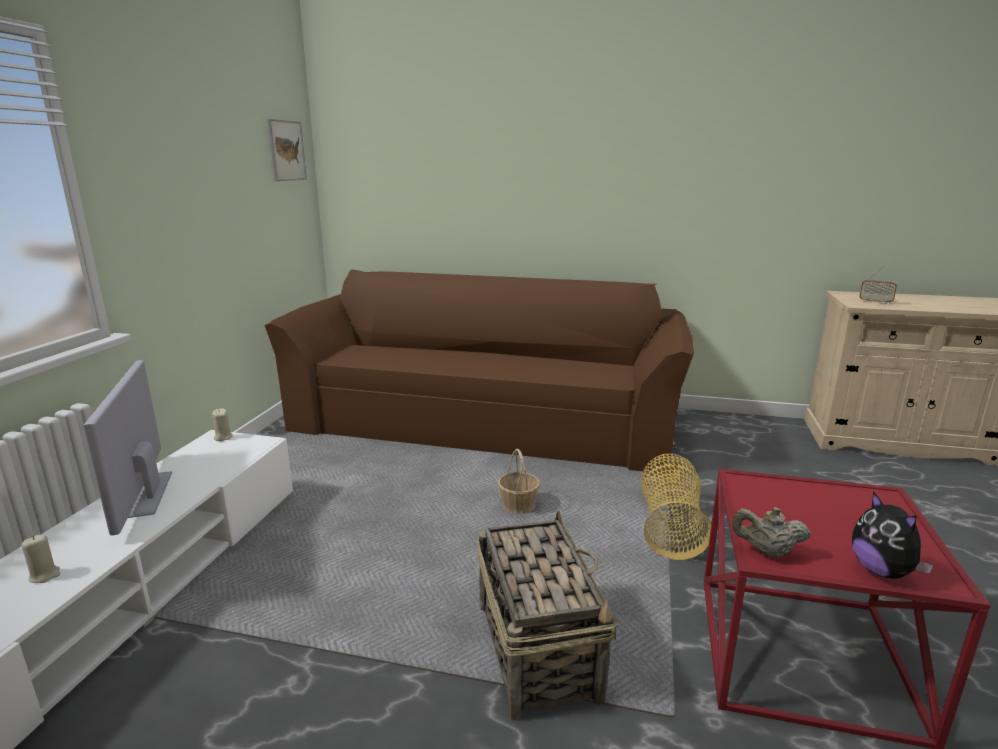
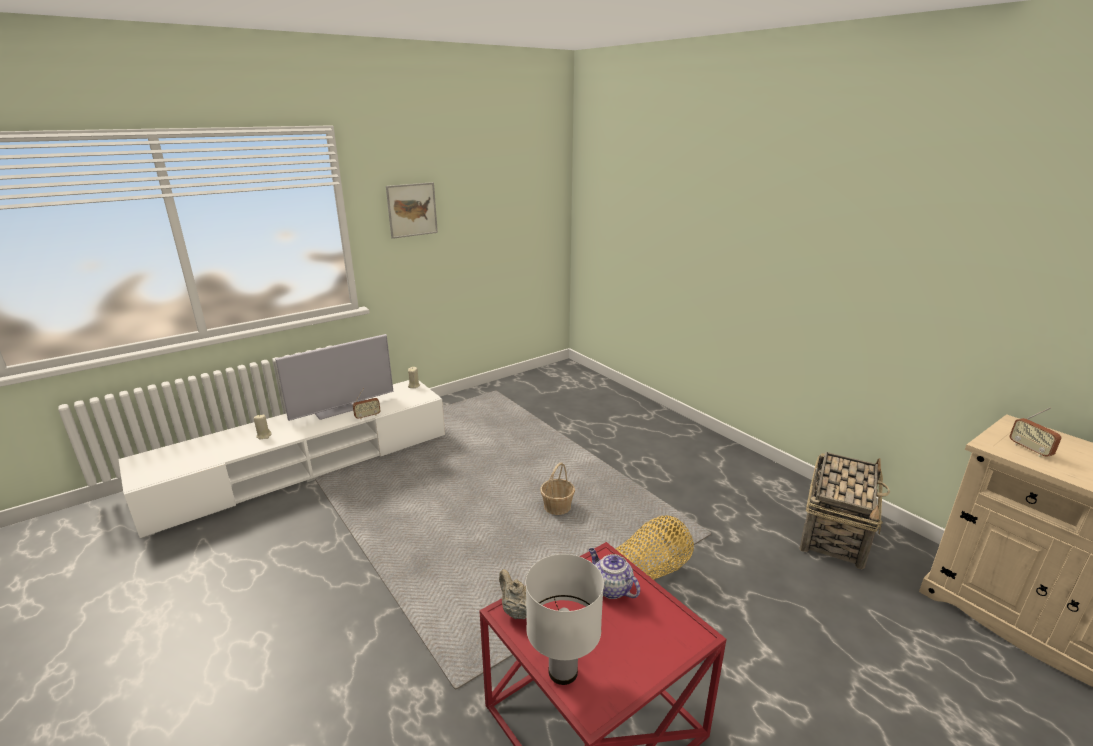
camera: 40 degrees right, 5 degrees up
television [83,360,172,535] -> television turned 150 degrees counterclockwise [275,334,394,421]
brown sofa [265,269,694,473] -> none
picture [267,119,307,181] -> picture moved to [386,182,438,239]
basket [477,510,618,720] -> basket moved to [799,452,890,569]
plush toy [852,491,934,578] -> white table lamp [526,554,604,685]
none -> radio [353,388,381,420]
none -> teapot [589,548,640,599]

